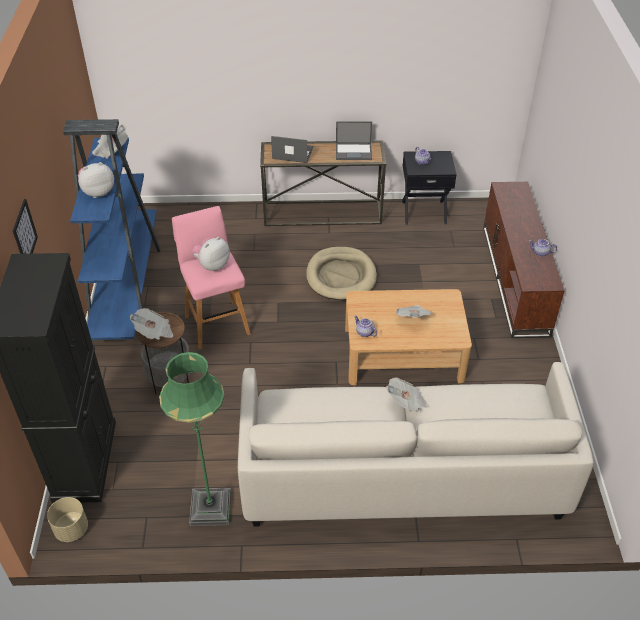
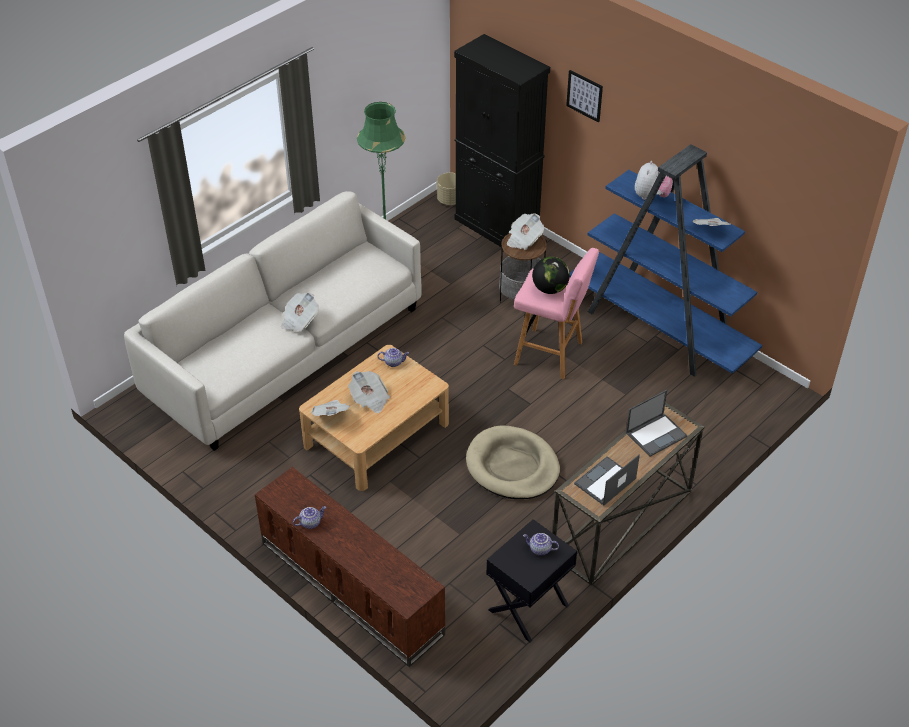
camera: 135 degrees right, 0 degrees up
plush toy [192,237,230,271] -> globe [532,257,570,294]
none -> newspaper [311,400,350,416]

